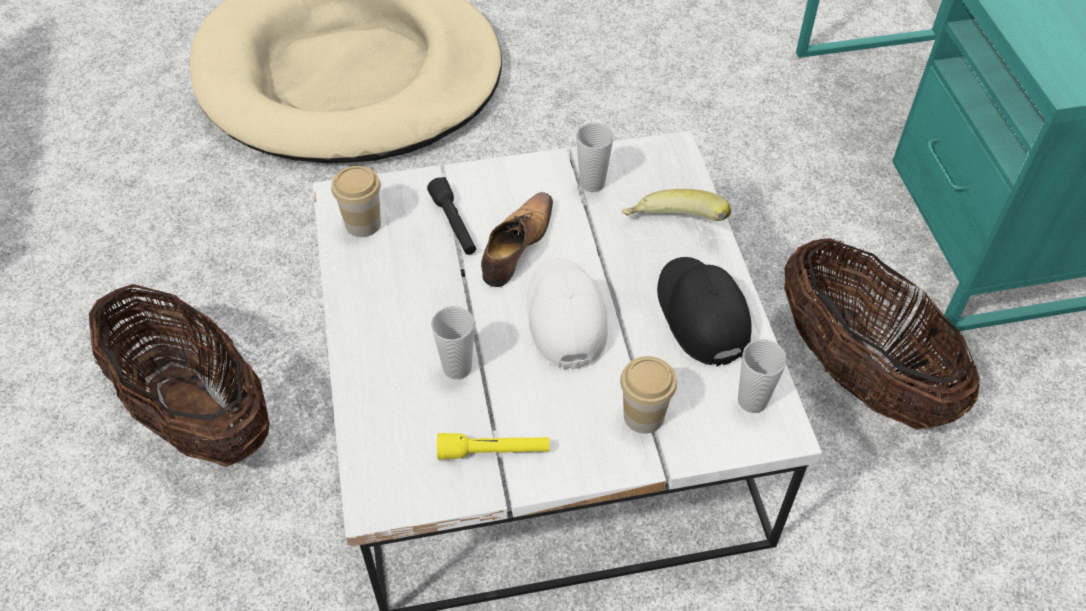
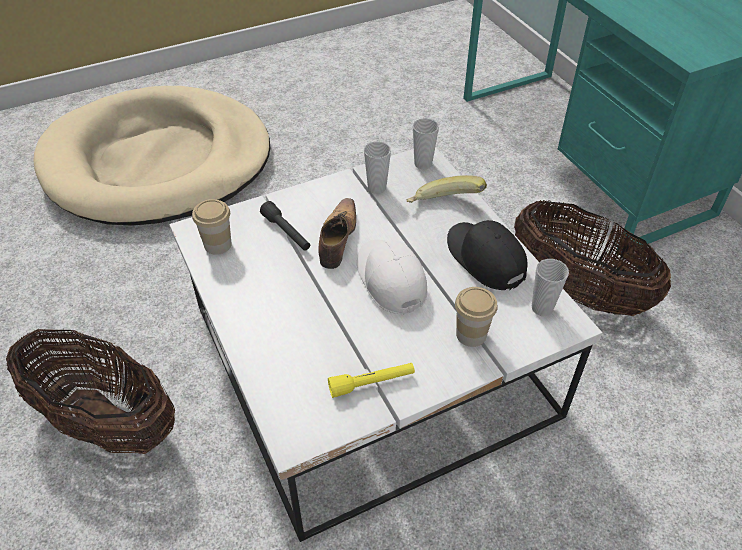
camera: 15 degrees left, 5 degrees down
cup [431,306,474,379] -> cup moved to [413,118,439,169]

